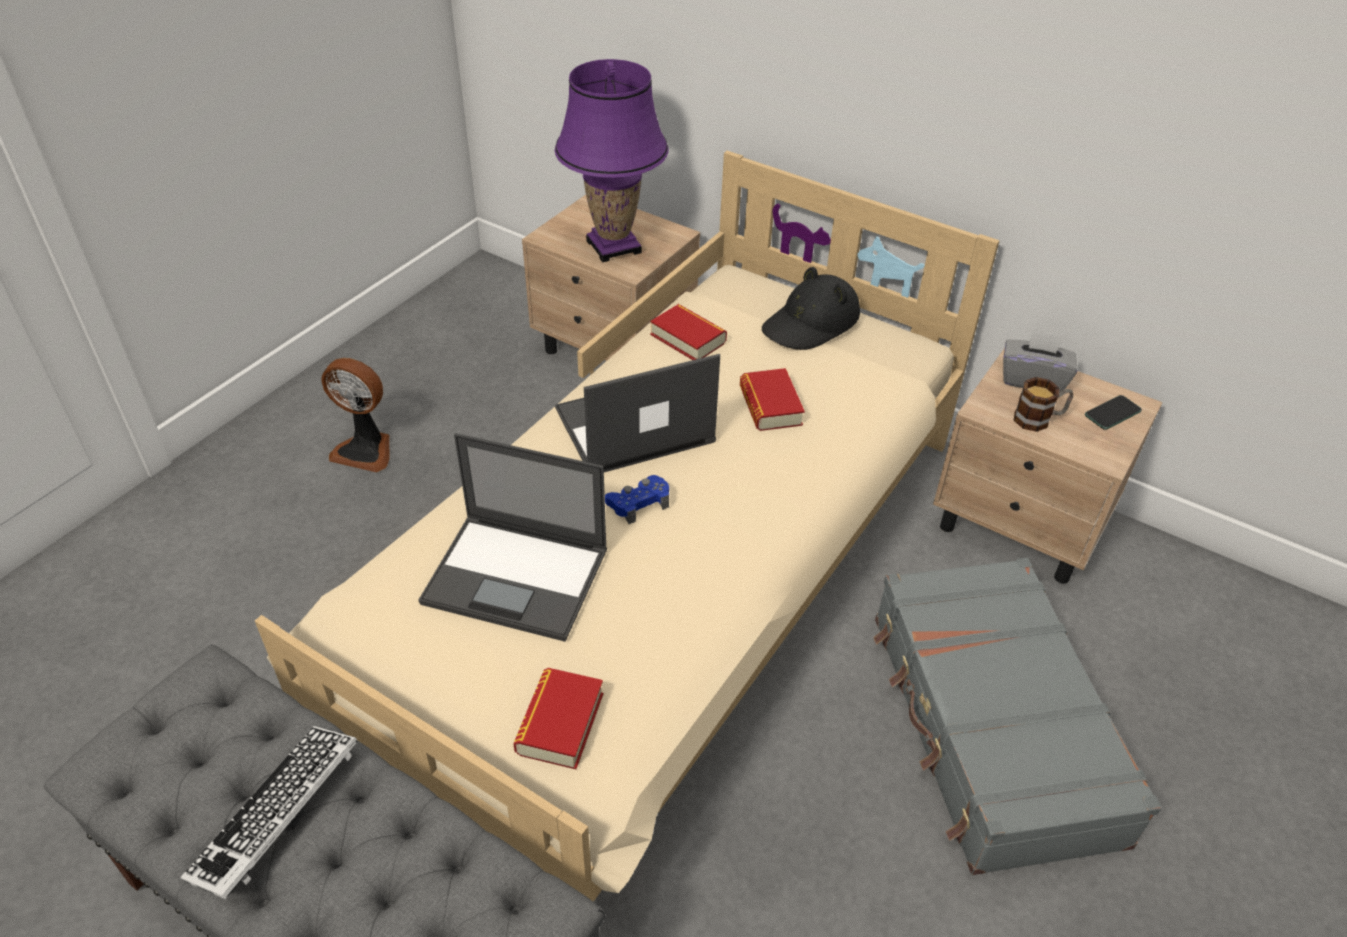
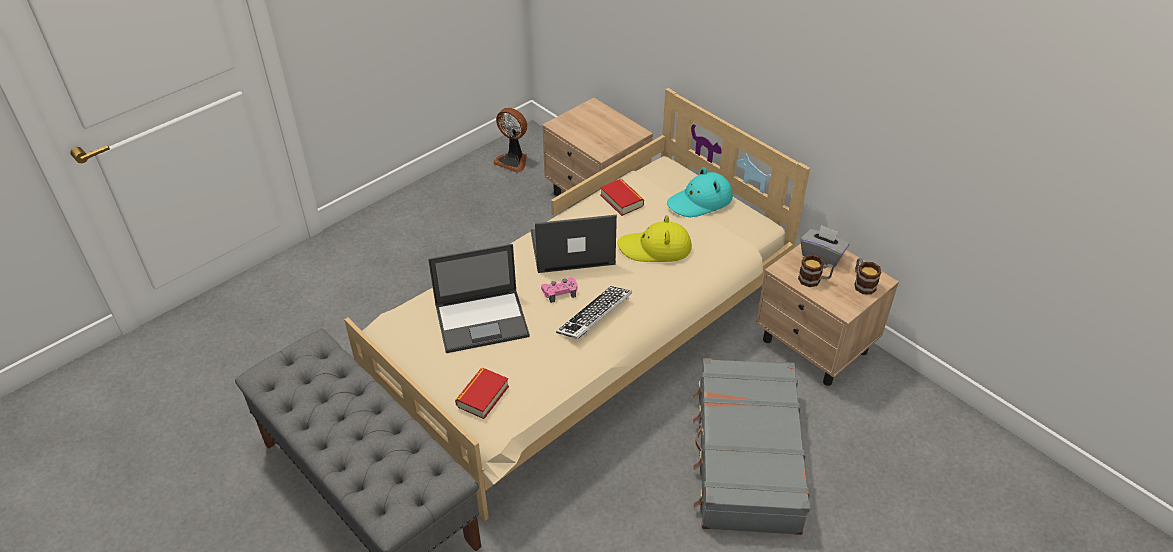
camera: 15 degrees right, 0 degrees up
keyboard [180,726,358,900] -> keyboard moved to [556,286,632,339]
fan [321,358,390,472] -> fan moved to [493,107,527,173]
laptop [418,433,607,642] -> laptop turned 45 degrees counterclockwise [428,244,530,353]
purple table lamp [555,59,669,262] -> none
blue game controller [605,475,669,524] -> pink game controller [541,278,577,303]
book [740,368,805,431] -> yellow hat [617,215,692,262]
black hat [762,267,860,350] -> turquoise hat [667,167,733,217]
phone [1085,395,1142,430] -> mug [854,258,882,295]

